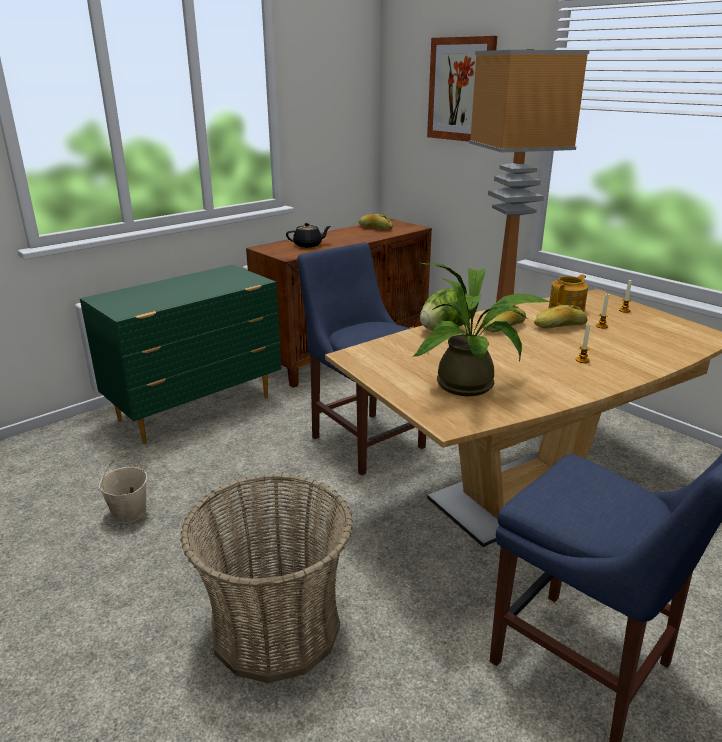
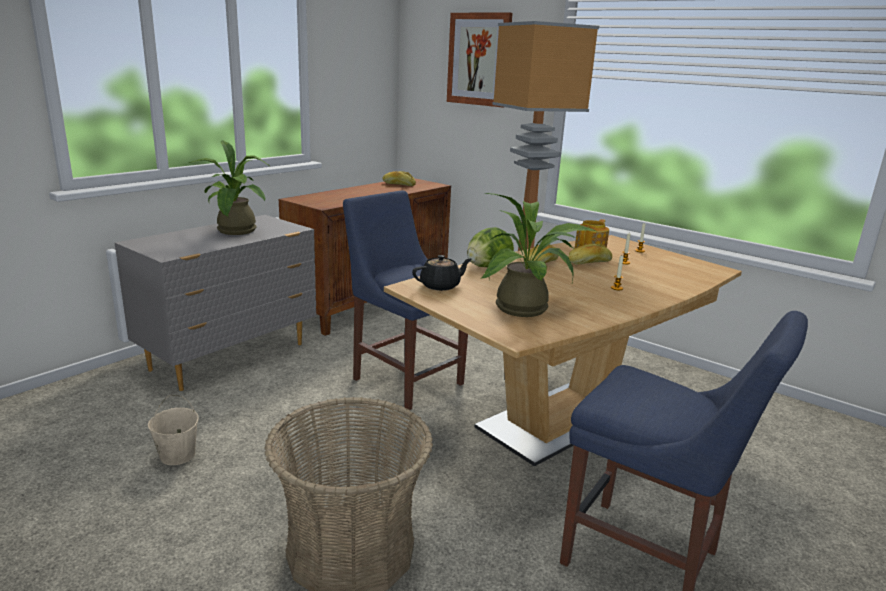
camera: 10 degrees left, 5 degrees down
green dresser [80,265,282,444] -> grey dresser [115,215,317,391]
black teapot [286,223,331,248] -> black teapot moved to [412,255,472,291]
none -> potted plant [189,140,269,235]

